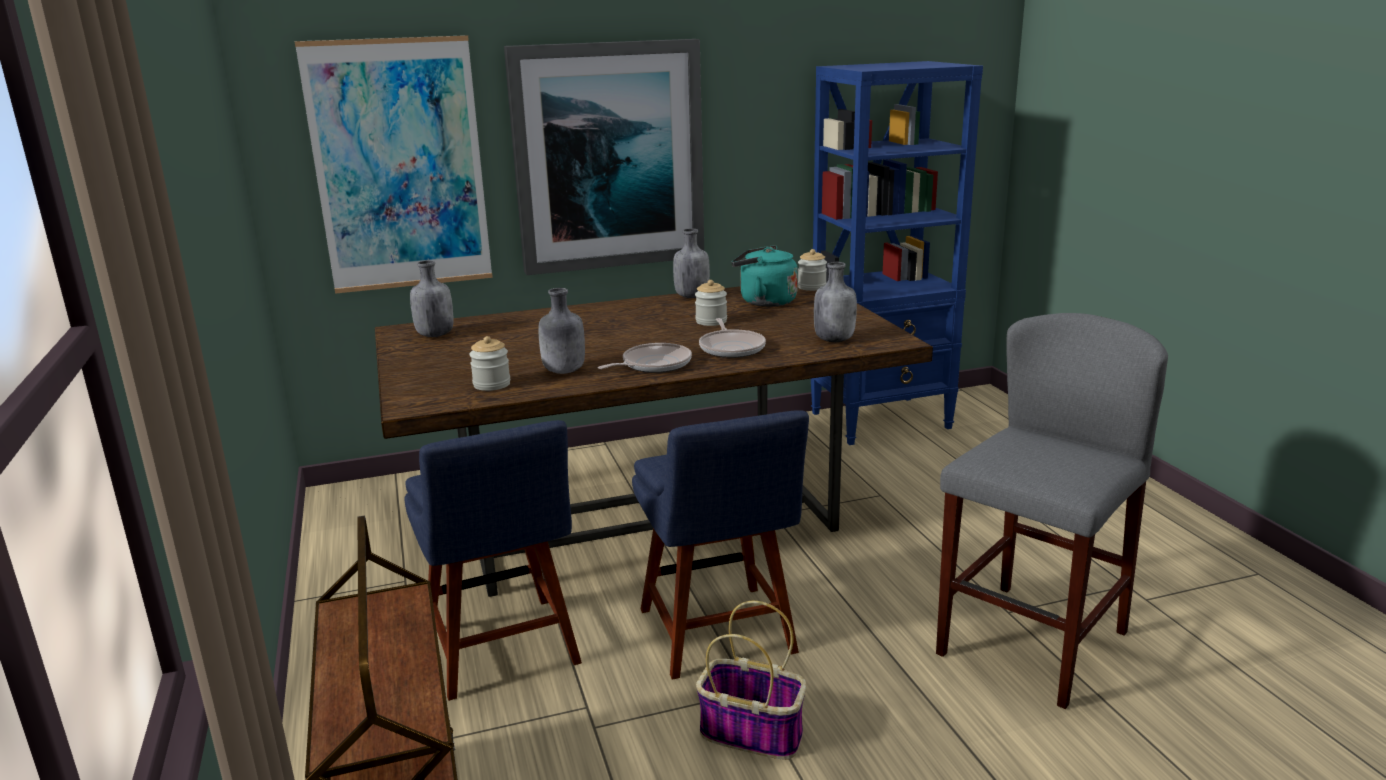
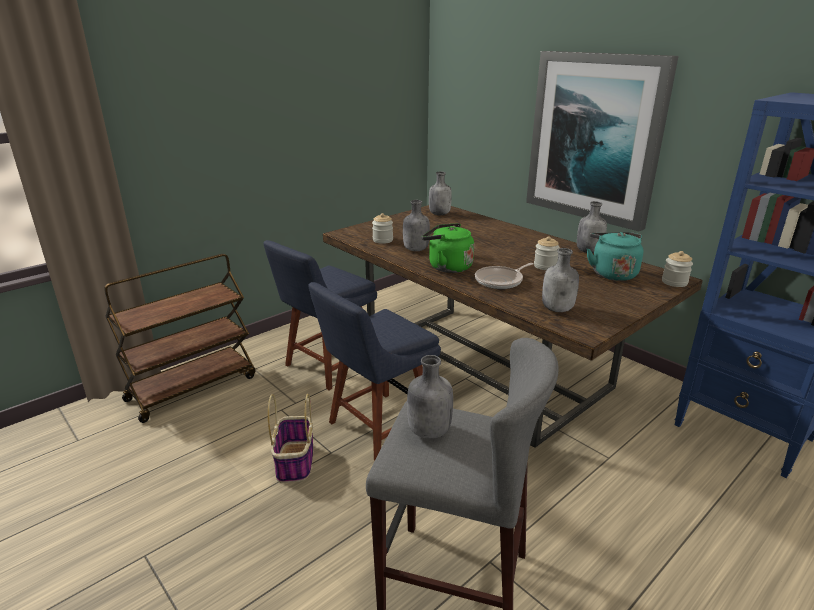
camera: 65 degrees right, 5 degrees up
picture [295,35,493,294] -> none
frying pan [598,343,692,373] -> green kettle [422,223,474,273]
none -> grey bottle [407,355,453,439]

